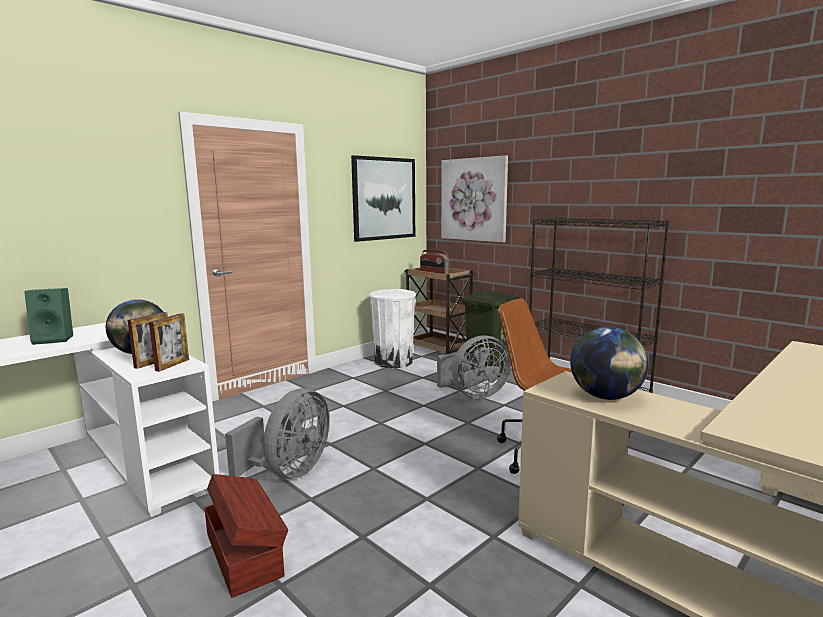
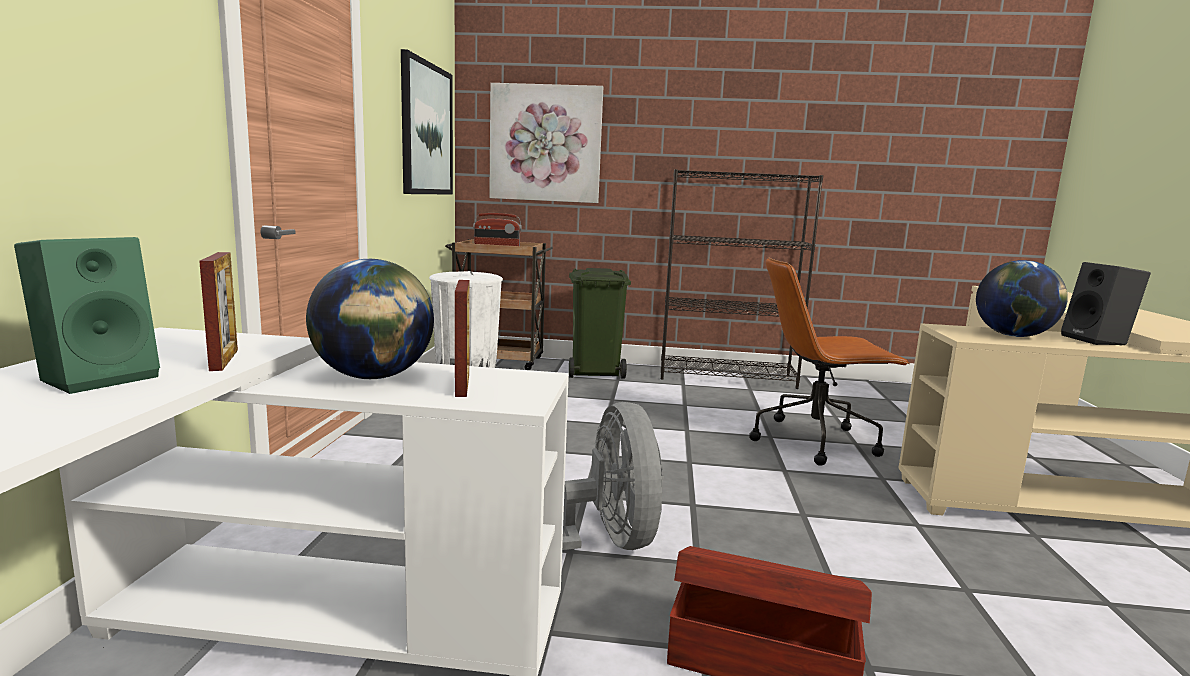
camera: 40 degrees left, 0 degrees up
picture frame [149,313,189,372] -> picture frame moved to [199,252,238,371]
grey fan [437,335,511,399] -> none
none -> black speaker [1061,262,1151,346]

